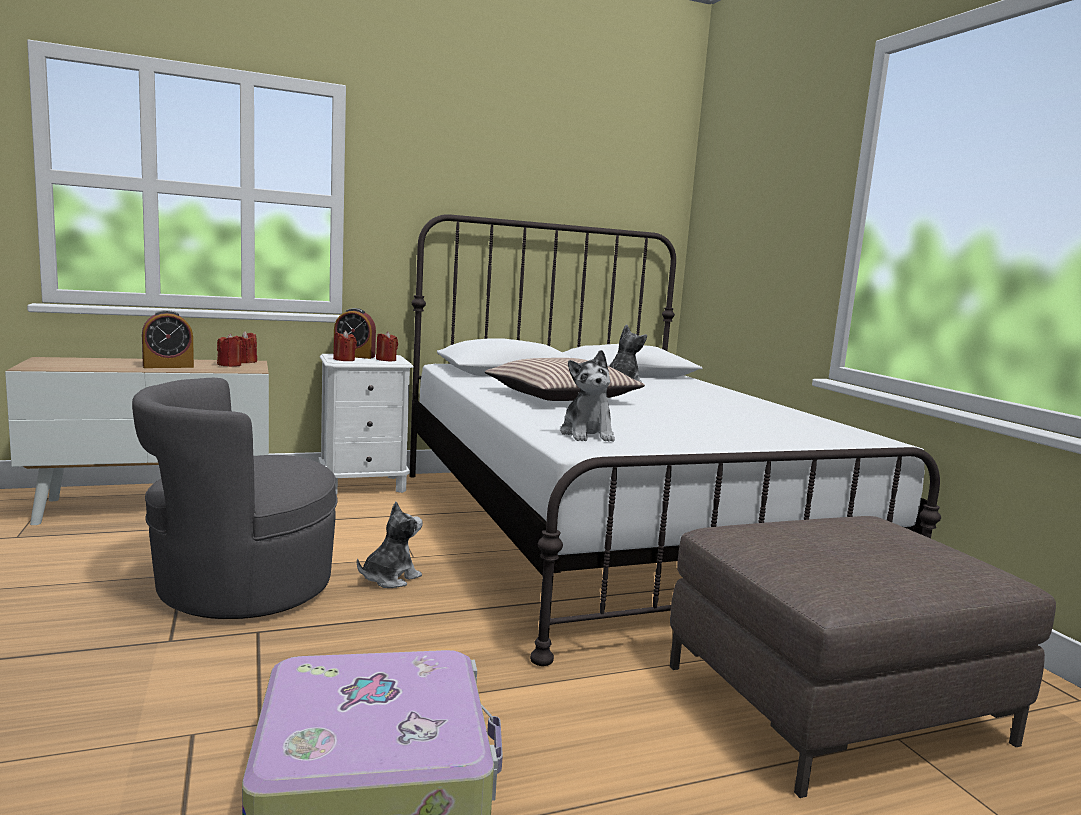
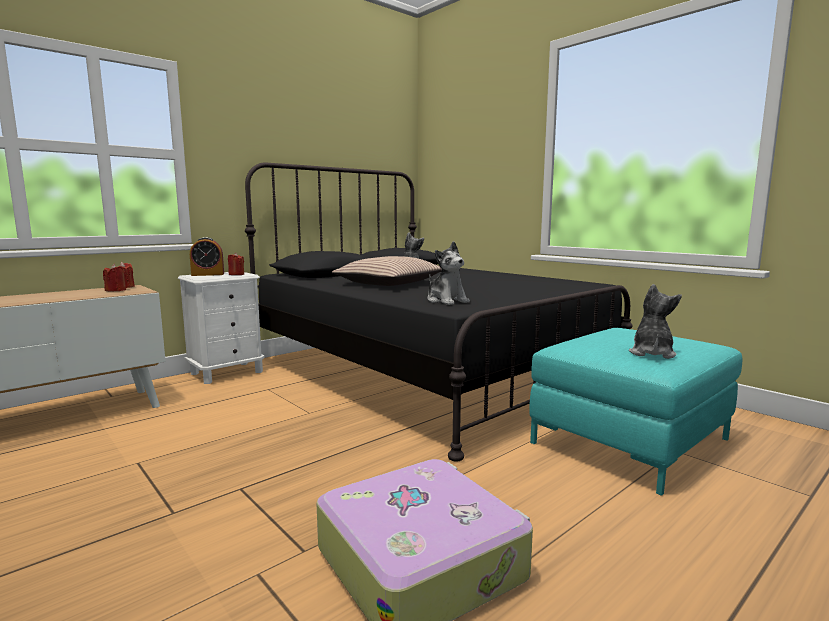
camera: 20 degrees left, 0 degrees up
grey armchair [132,378,338,619] -> none
alarm clock [142,310,194,368] -> none
red candle [333,330,357,361] -> none
plush toy [357,502,423,588] -> plush toy moved to [629,284,682,359]
white bed [409,214,941,666] -> black bed [245,163,633,462]
brown ottoman [669,516,1056,798] -> turquoise ottoman [529,328,742,496]

